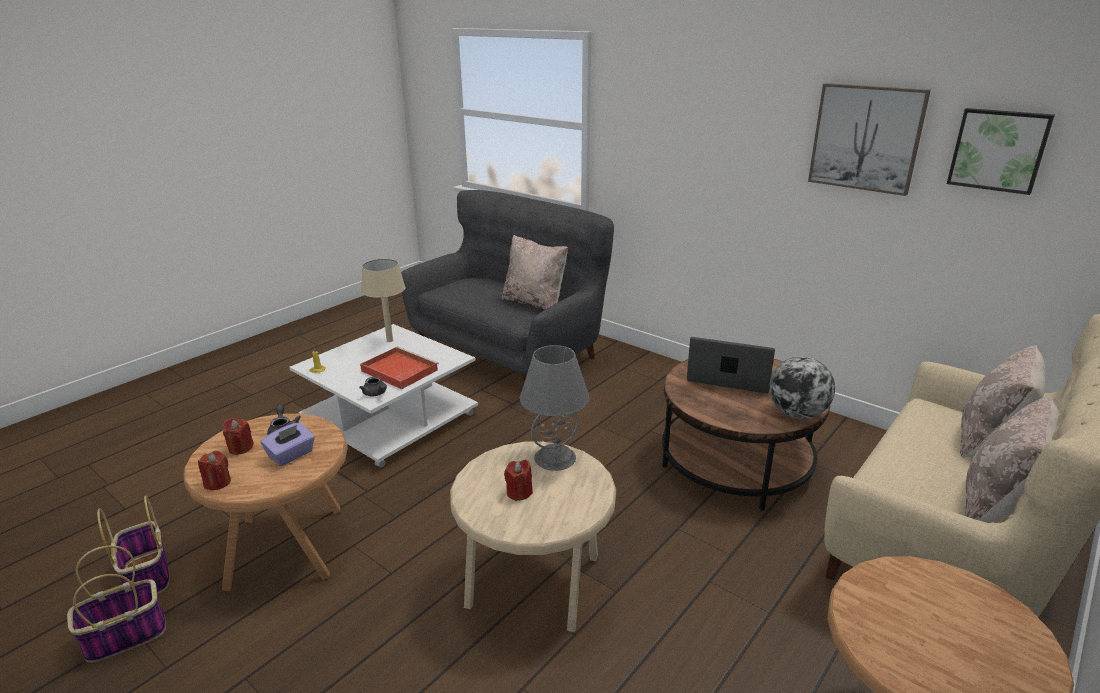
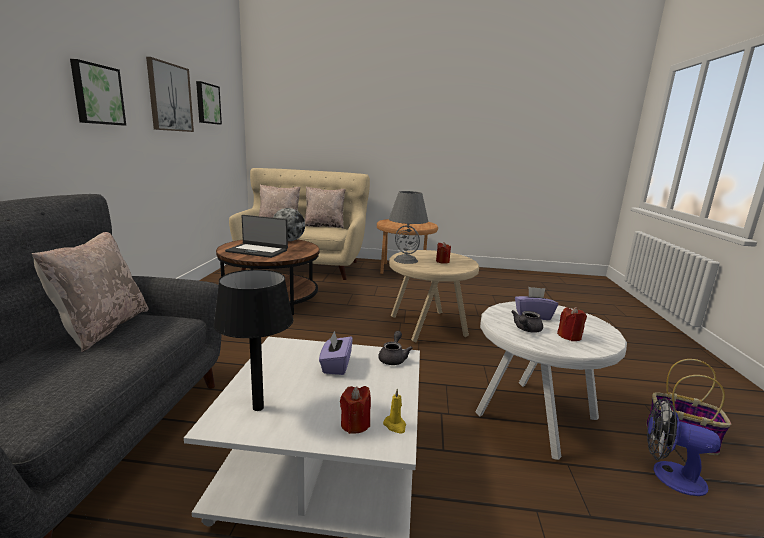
camera: 125 degrees left, 10 degrees down
basket [97,496,169,594] -> fan [647,398,721,496]
brown side table [184,414,348,591] -> white side table [476,302,627,460]
red candle [198,451,231,490] -> red candle moved to [340,386,371,434]
red tray [360,346,439,389] -> purple tissue box [319,331,353,375]
beige table lamp [361,259,406,342] -> black table lamp [213,269,293,411]
laptop [687,337,775,393] -> laptop turned 60 degrees counterclockwise [225,215,288,258]
none -> picture [70,59,126,126]

